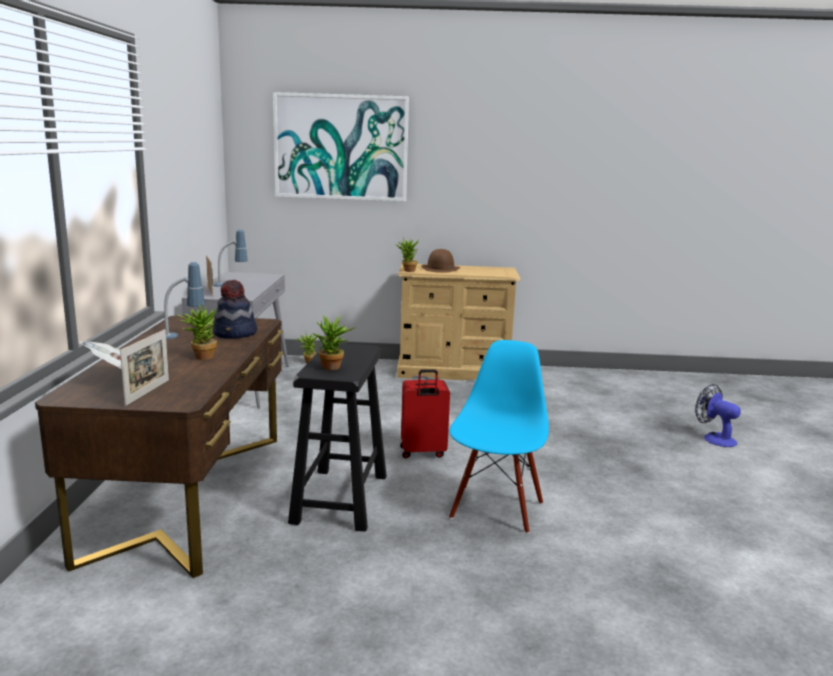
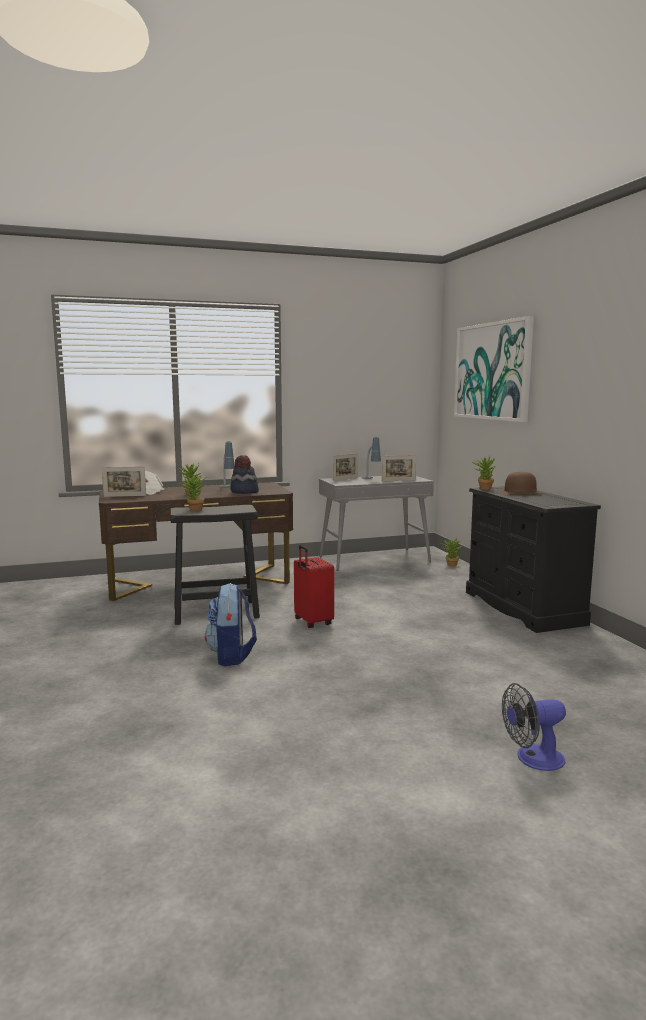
camera: 70 degrees right, 5 degrees down
beige dresser [397,264,520,380] -> black dresser [466,486,601,633]
blue chair [449,340,549,534] -> backpack [205,583,257,666]
fan [695,384,741,447] -> fan turned 135 degrees counterclockwise [502,683,566,771]
none -> picture frame [382,455,416,481]

